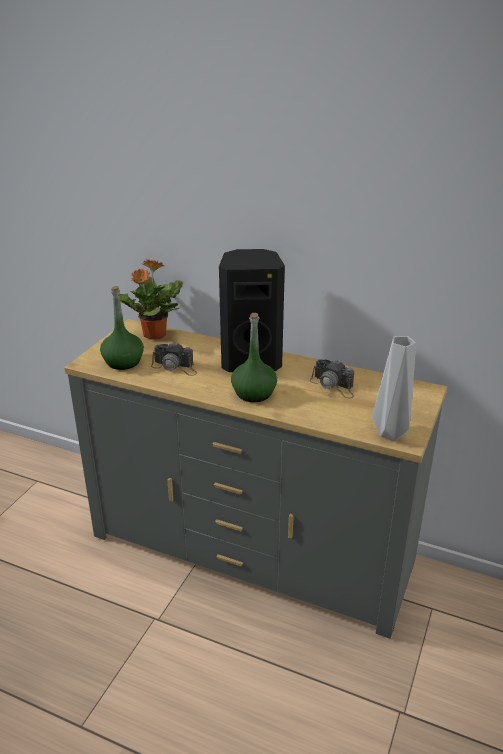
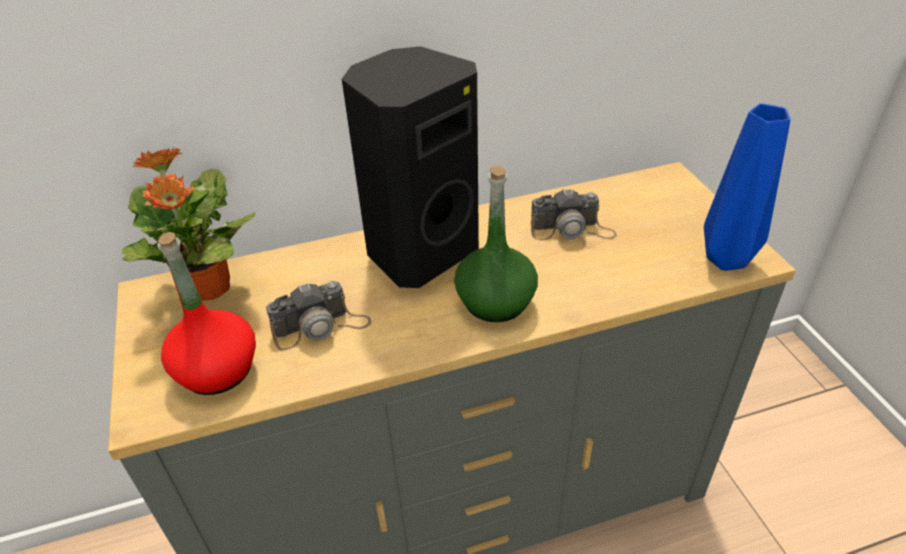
camera: 40 degrees left, 10 degrees up
green bottle [100,286,144,370] -> red bottle [158,232,256,395]
grey vase [372,336,416,441] -> blue vase [704,103,791,271]

